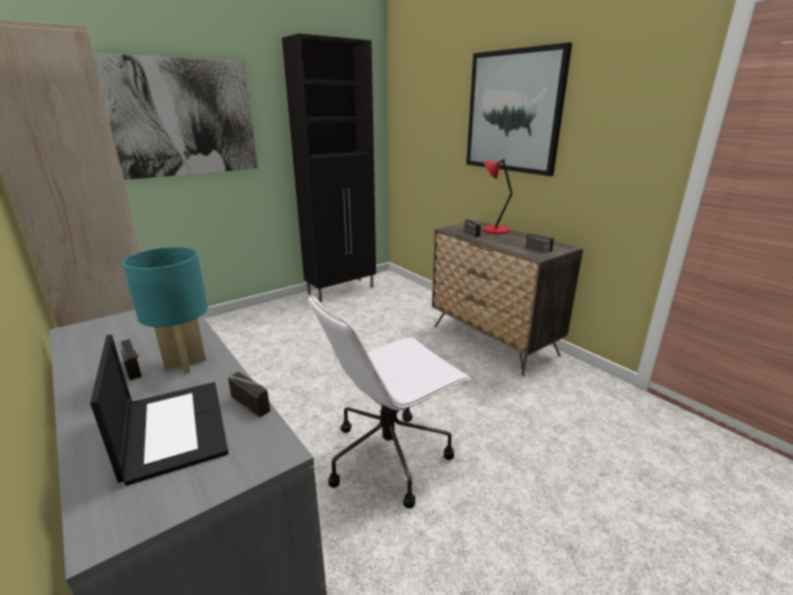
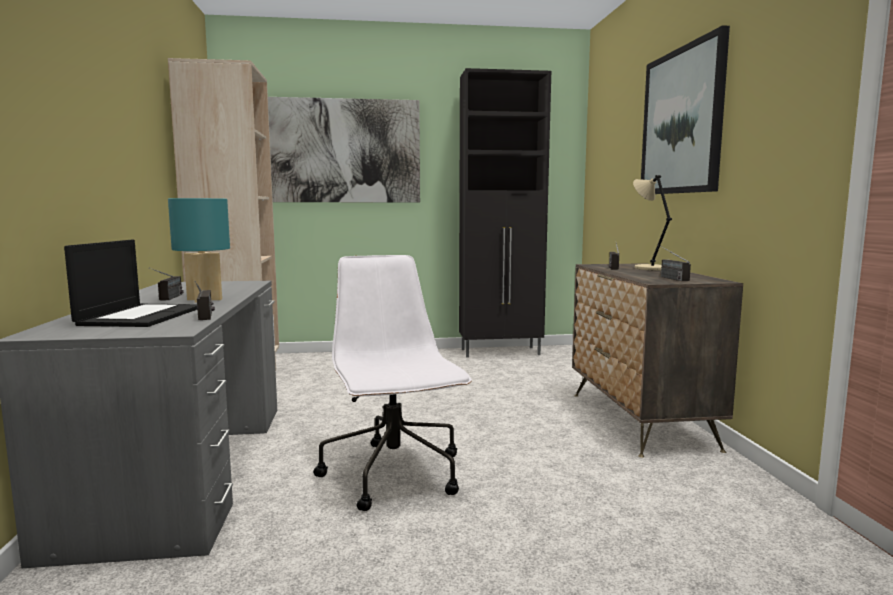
camera: 30 degrees right, 15 degrees down
white office chair [308,294,472,509] -> white office chair turned 75 degrees clockwise [313,255,472,511]
red table lamp [483,159,513,234] -> beige table lamp [633,175,672,270]

